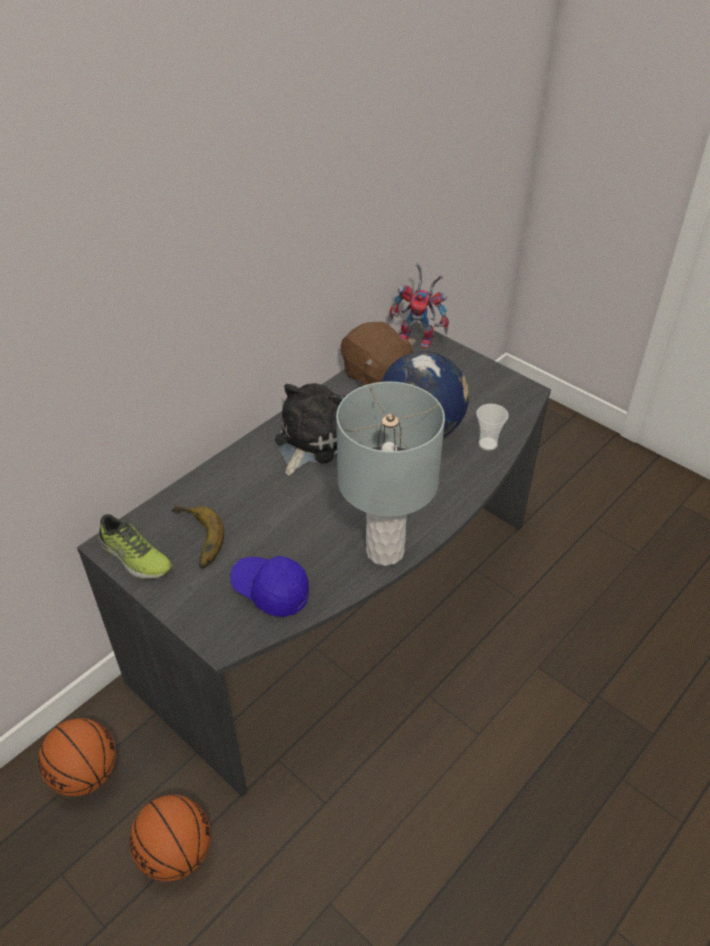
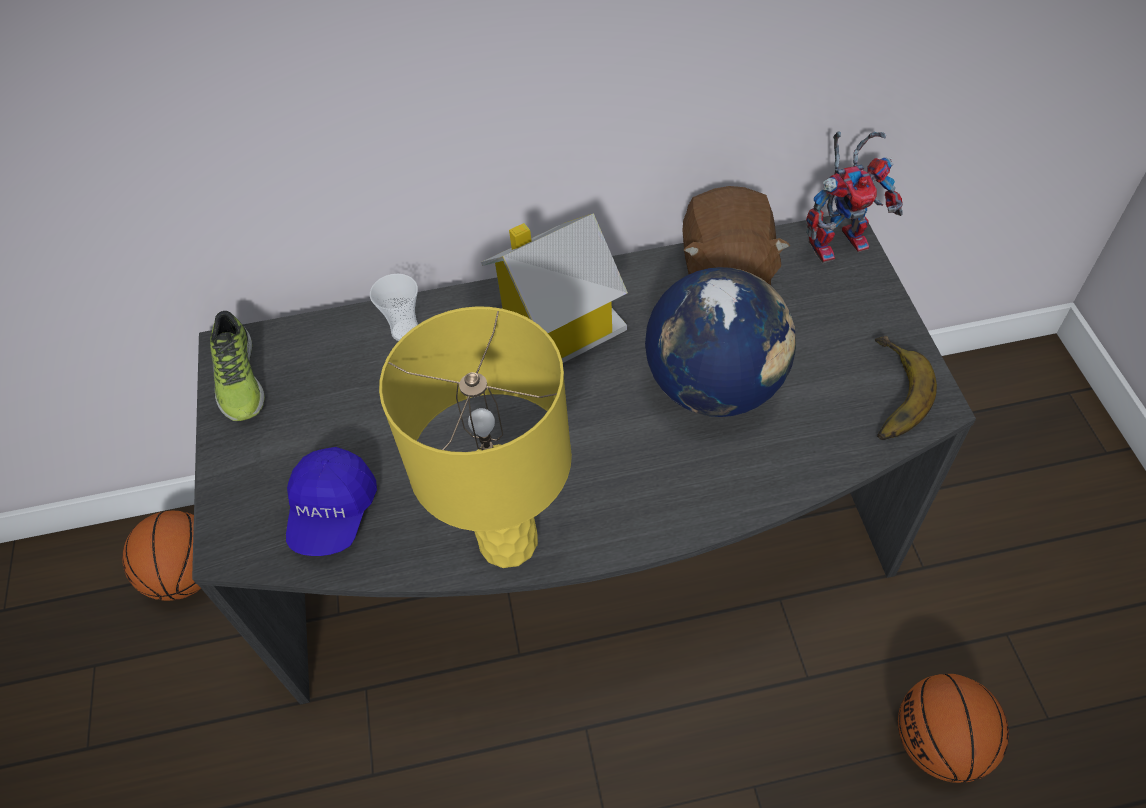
camera: 40 degrees right, 10 degrees up
basketball [129,795,211,882] -> basketball moved to [898,674,1009,783]
banana [172,505,224,569] -> banana moved to [875,336,937,440]
blue cap [230,556,309,617] -> blue cap turned 150 degrees counterclockwise [286,447,377,556]
plush toy [275,383,346,476] -> toy house [481,213,628,363]
grey table lamp [336,381,445,566] -> yellow table lamp [379,306,572,568]
toy robot [389,263,449,349] -> toy robot turned 75 degrees counterclockwise [806,132,903,263]
cup [476,404,509,450] -> cup moved to [370,274,418,341]

